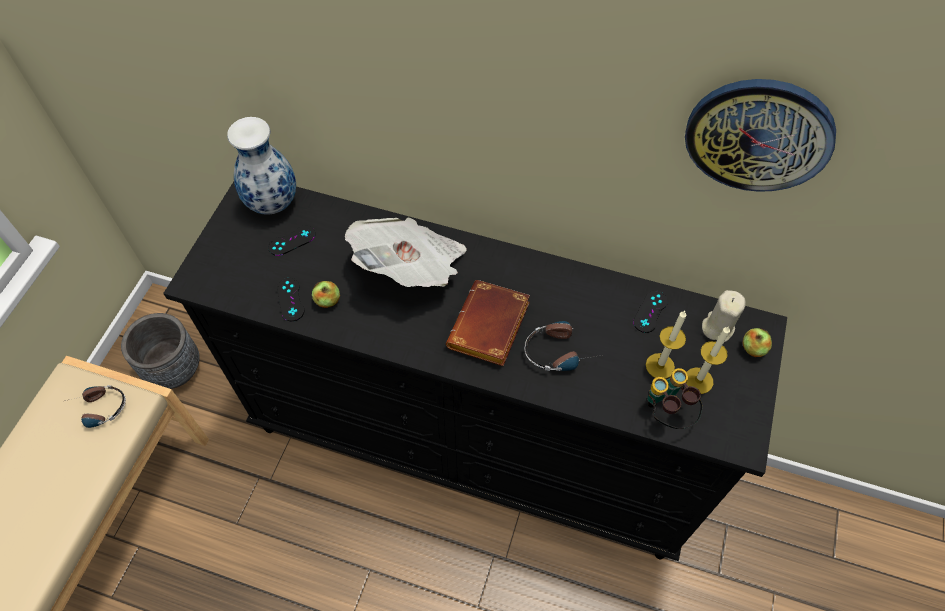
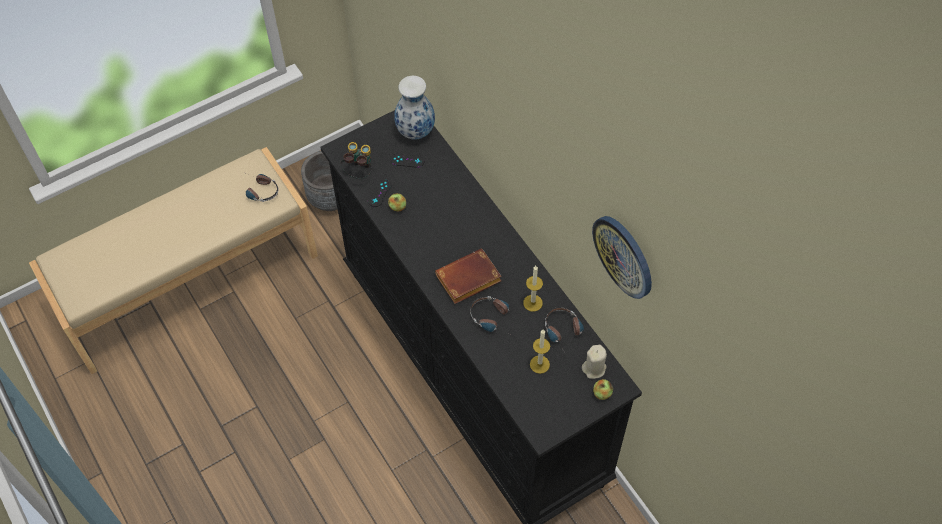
camera: 40 degrees right, 0 degrees up
newspaper [345,218,467,287] -> none
black game controller [633,291,668,333] -> headphones [545,307,584,351]
binoculars [647,368,703,429] -> binoculars moved to [340,142,372,179]
candle [686,327,730,394] -> candle moved to [523,266,543,312]

